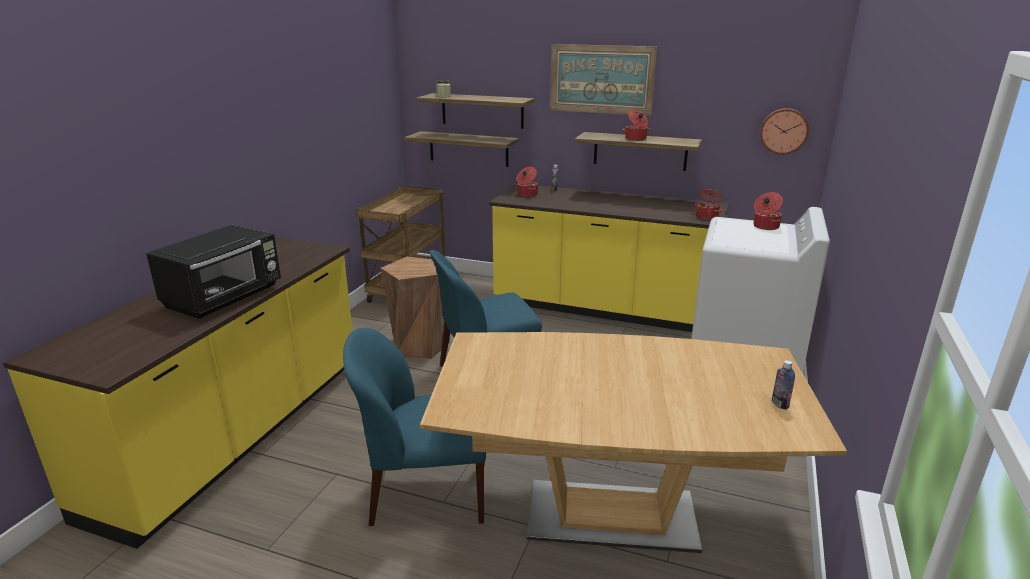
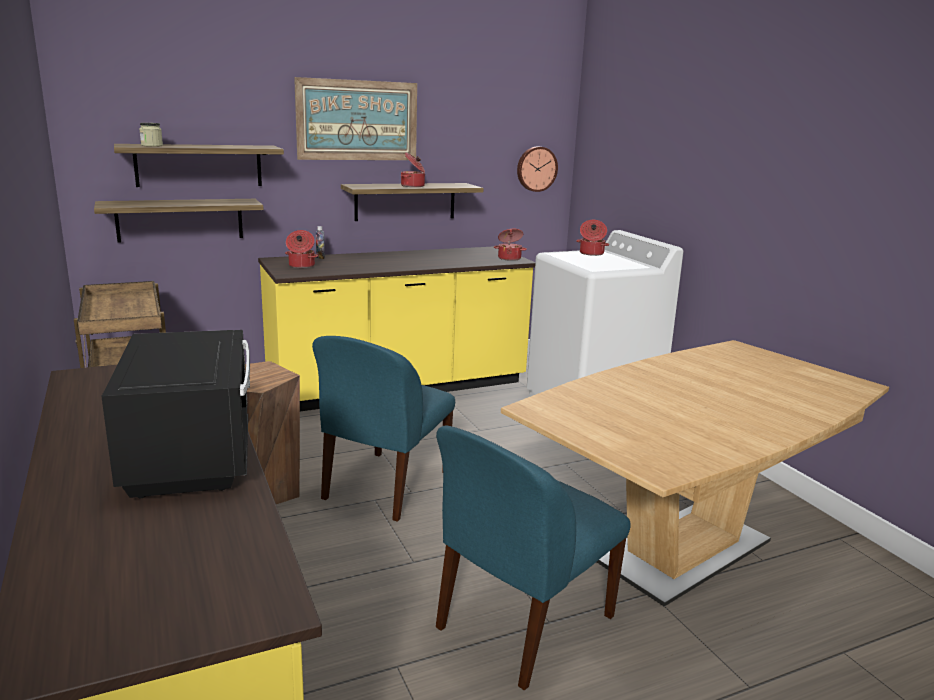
camera: 45 degrees left, 5 degrees down
bottle [772,360,795,410] -> none

